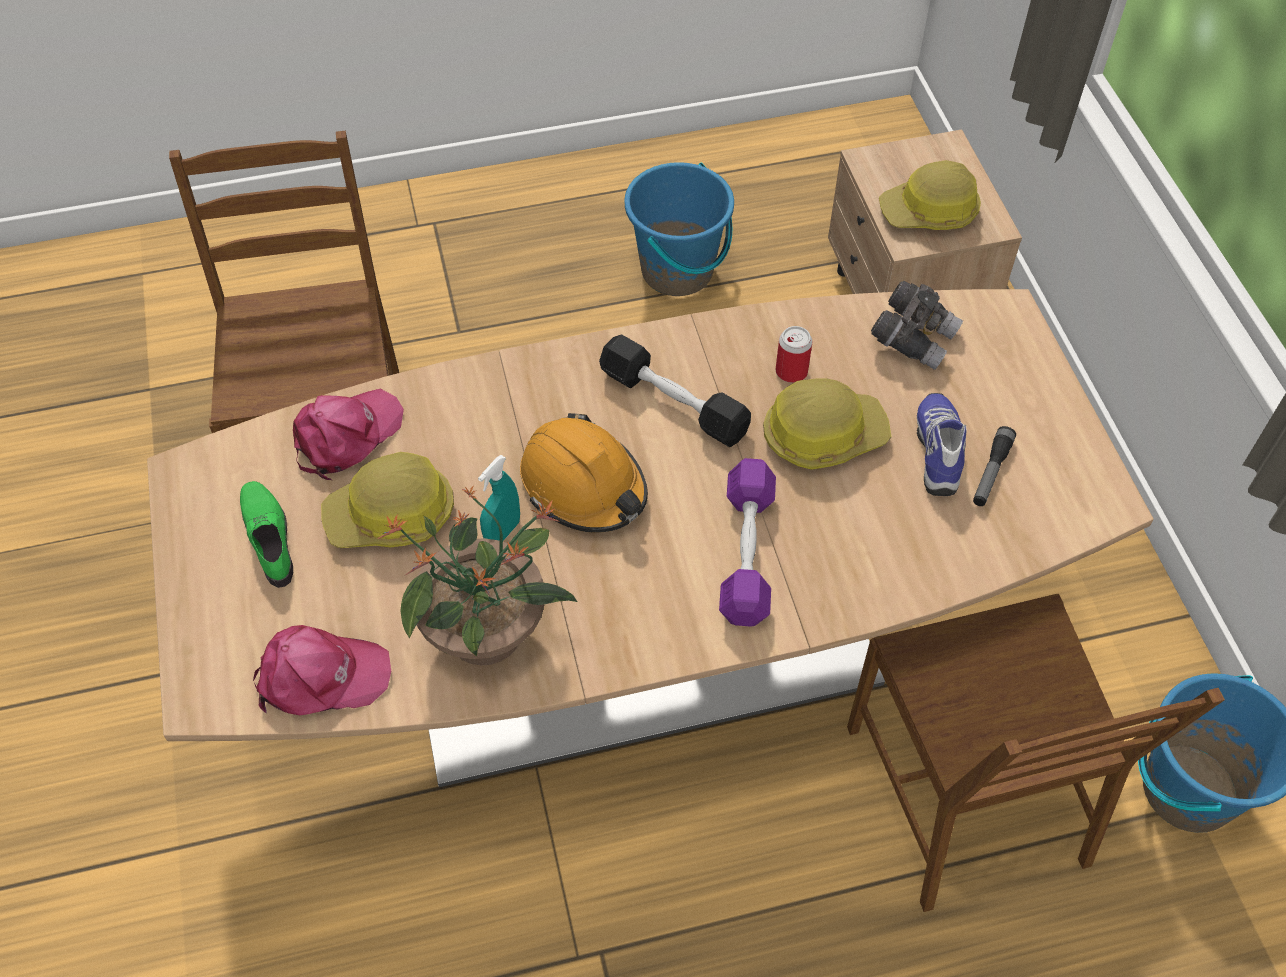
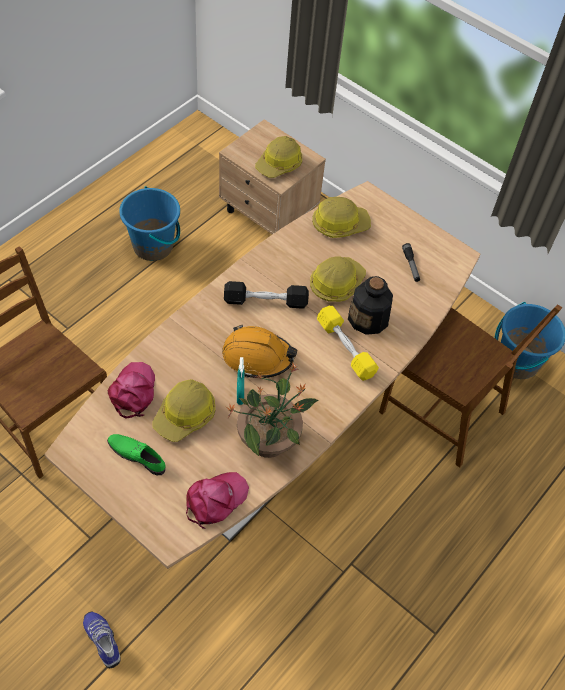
camera: 40 degrees left, 0 degrees up
purple dumbbell [719,458,776,627] -> yellow dumbbell [317,306,379,381]
can [775,326,812,383] -> none
grey binoculars [871,281,963,370] -> hard hat [312,197,371,238]
shoe [917,393,966,496] -> shoe moved to [83,611,121,668]
none -> bottle [348,276,393,335]

